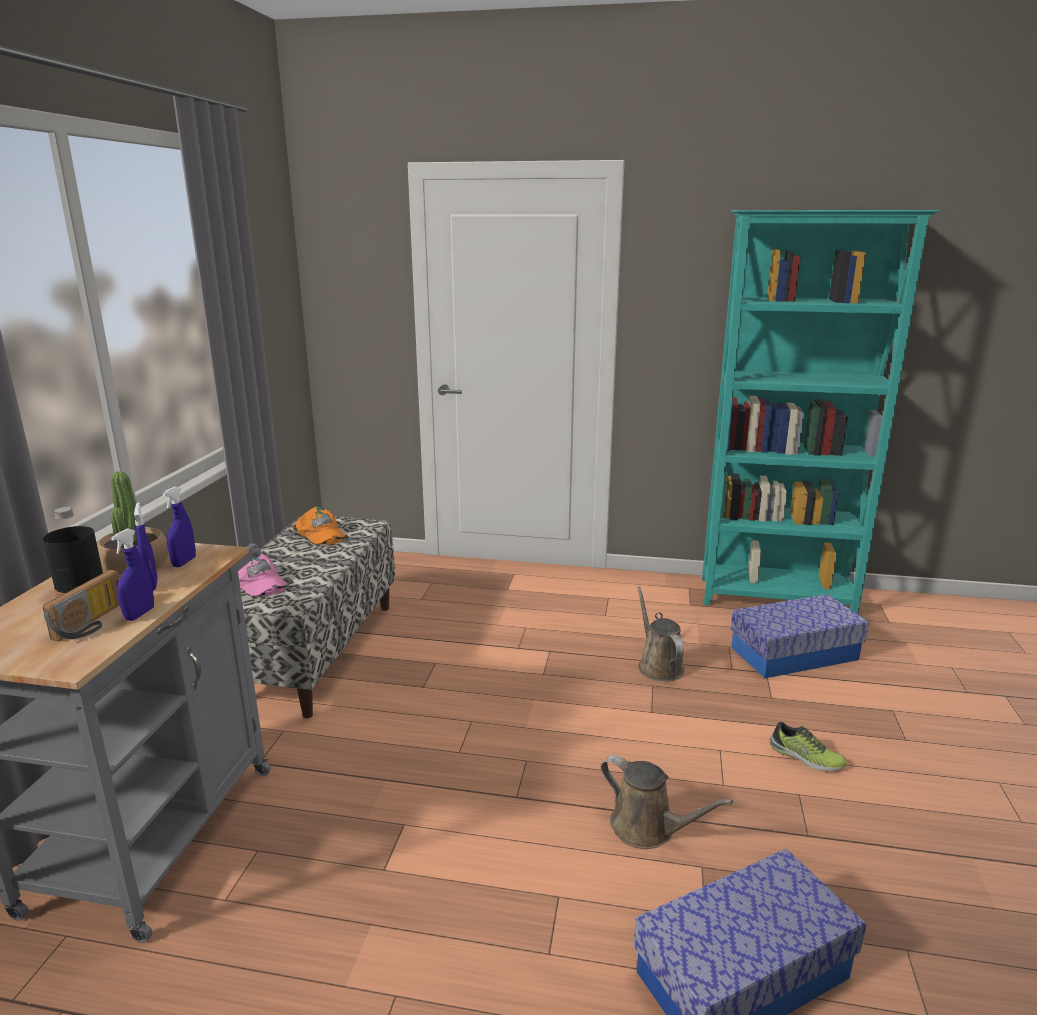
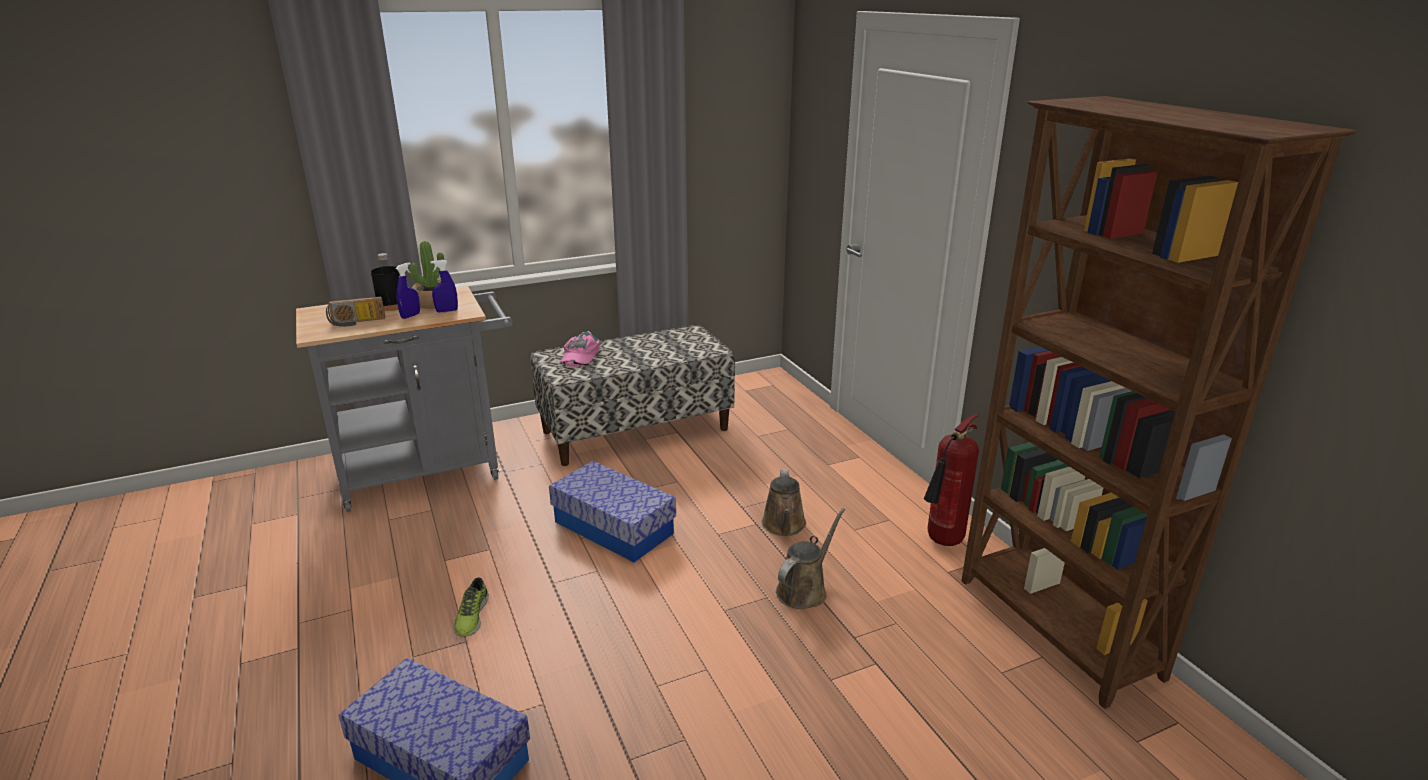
camera: 55 degrees right, 5 degrees up
blue spray bottle [111,529,154,621] -> none
orange cap [293,507,345,545] -> none
brown watering can [601,755,733,849] -> brown watering can moved to [762,469,806,536]
turquoise bookcase [702,210,939,614] -> brown bookcase [961,96,1357,709]
storage box [730,594,869,678] -> storage box moved to [549,461,676,562]
shoe [770,722,846,771] -> shoe moved to [454,578,489,636]
none -> fire extinguisher [924,414,979,546]

